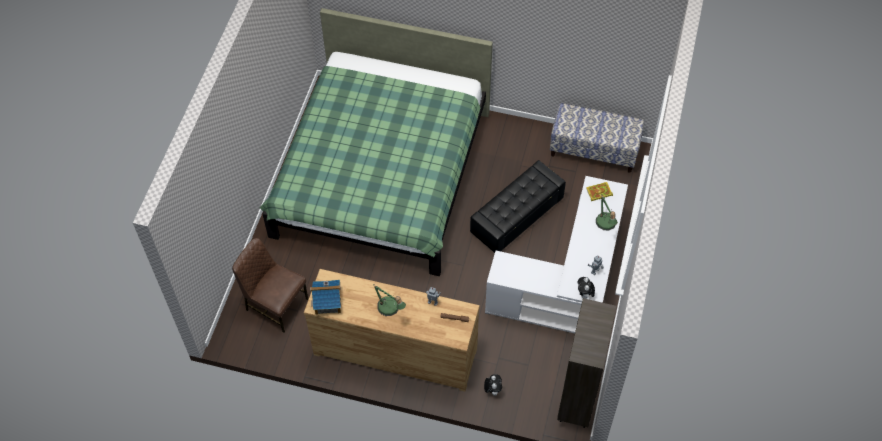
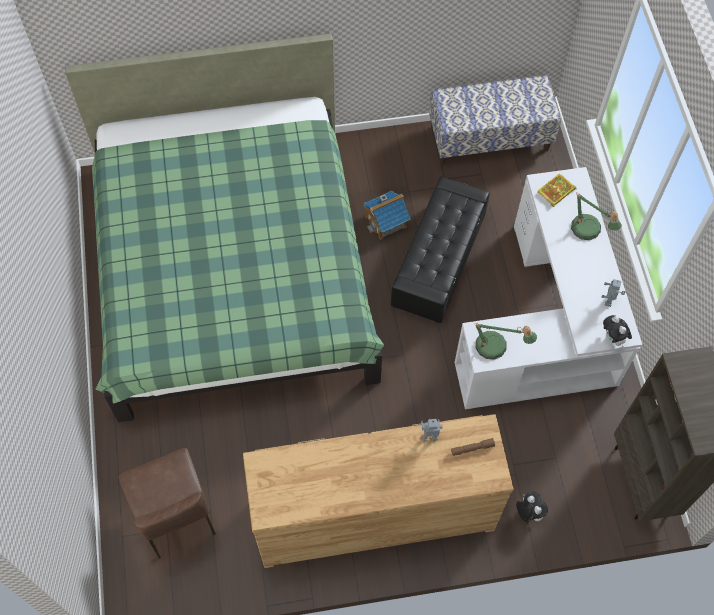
camera: 25 degrees left, 5 degrees up
brown chair [232,238,308,333] -> brown chair turned 120 degrees counterclockwise [119,448,216,559]
toy house [310,280,341,315] -> toy house moved to [363,190,410,240]
table lamp [374,285,406,316] -> table lamp moved to [473,323,537,360]

